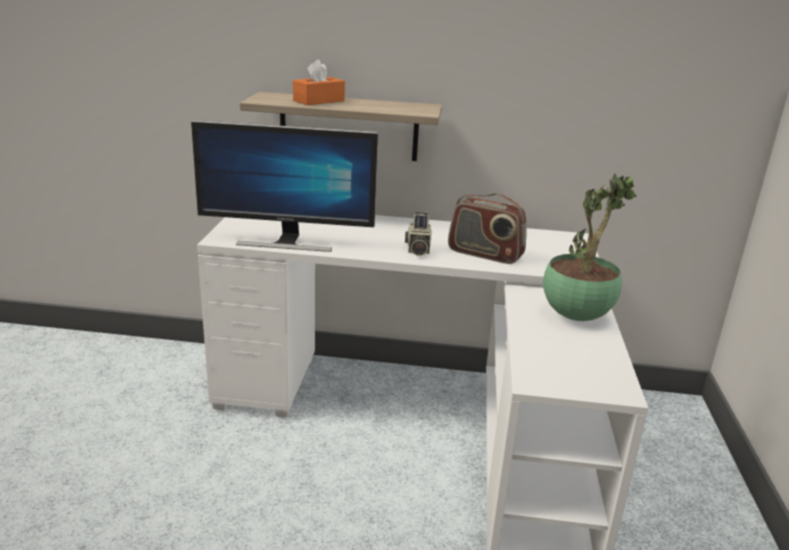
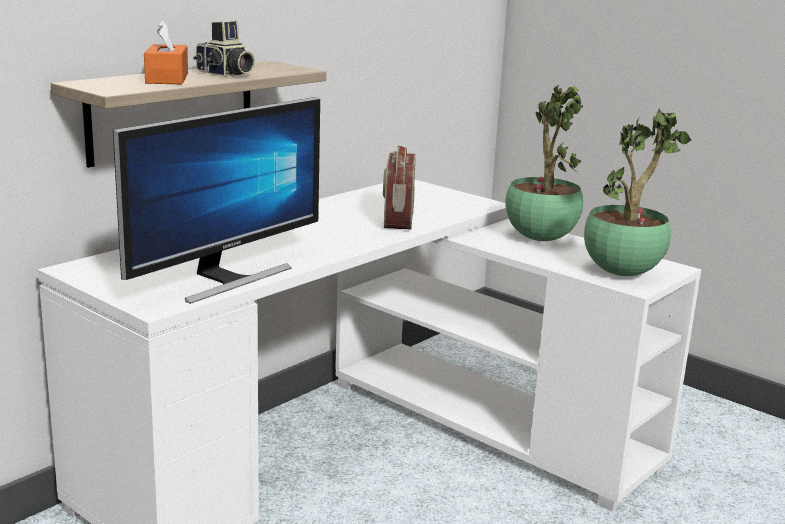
camera: 55 degrees left, 5 degrees down
camera [405,212,432,256] -> camera moved to [193,20,255,76]
radio [448,194,527,264] -> radio turned 120 degrees clockwise [383,145,416,230]
none -> potted plant [584,108,691,276]

